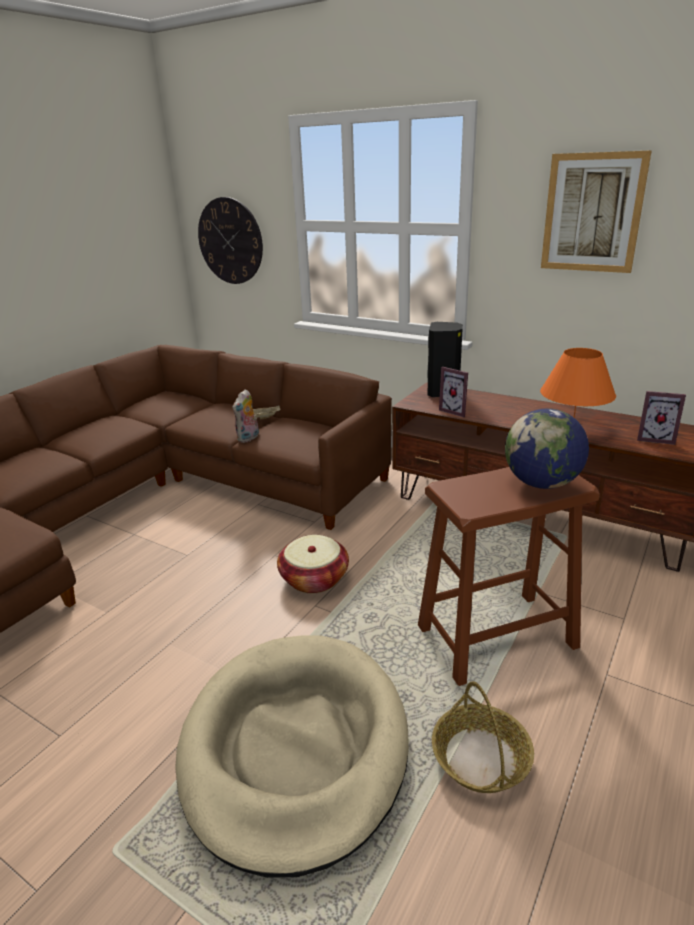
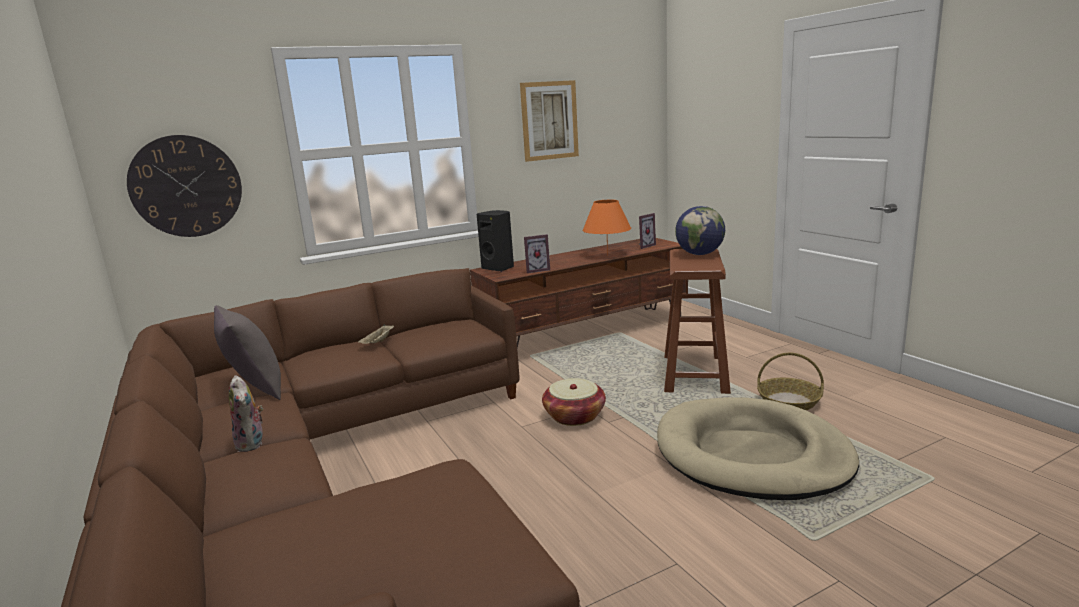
camera: 60 degrees left, 10 degrees down
plush toy [233,389,259,443] -> plush toy moved to [229,375,263,452]
none -> grey pillow [214,305,281,400]

